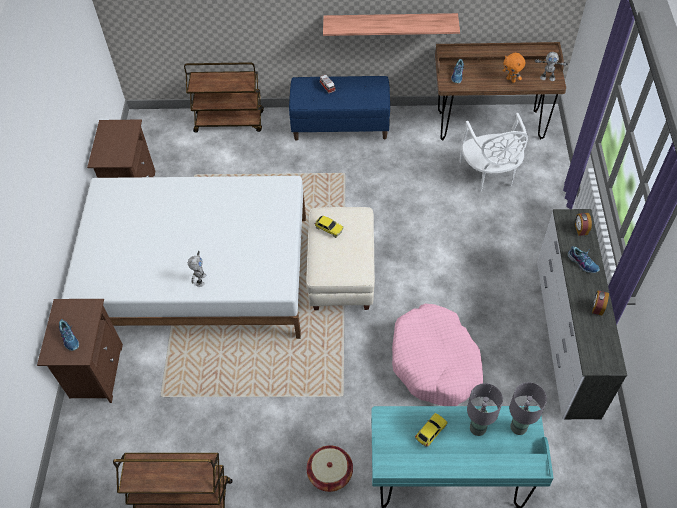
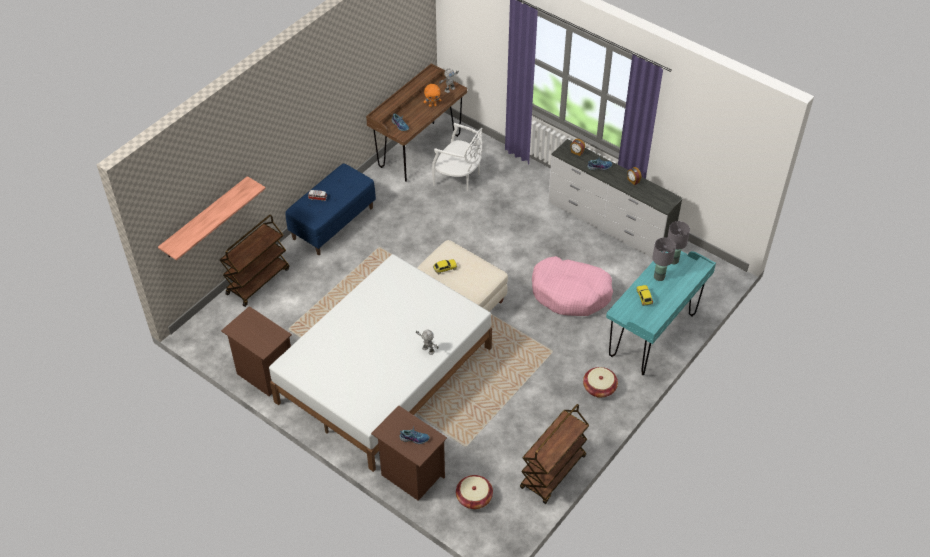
camera: 55 degrees left, 5 degrees down
shelf [323,13,460,36] -> shelf moved to [158,176,266,260]
none -> basket [456,475,493,509]

